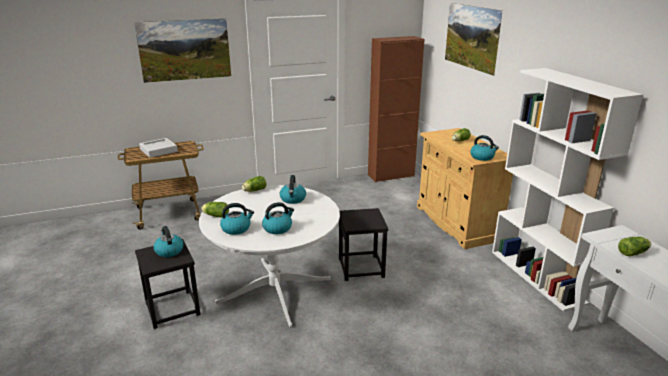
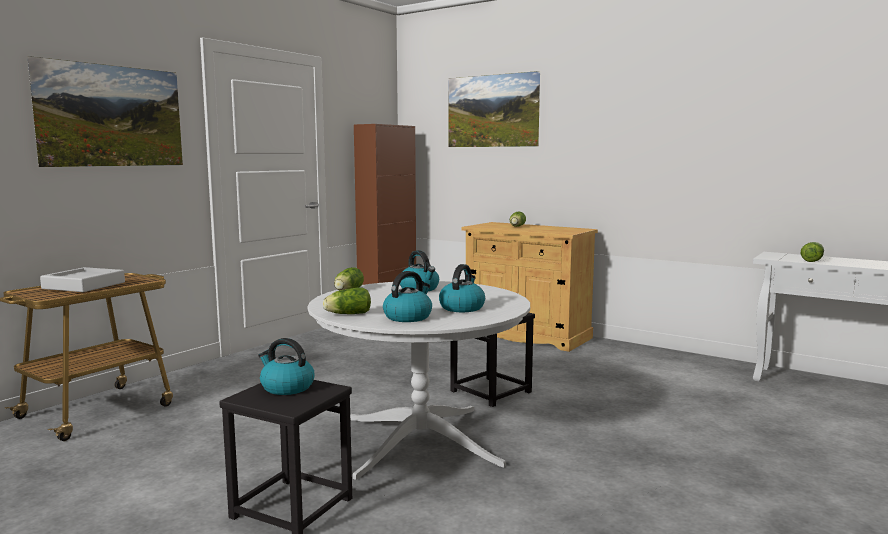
camera: 35 degrees left, 15 degrees down
kettle [470,135,499,161] -> none
white bookcase [492,68,643,311] -> none

